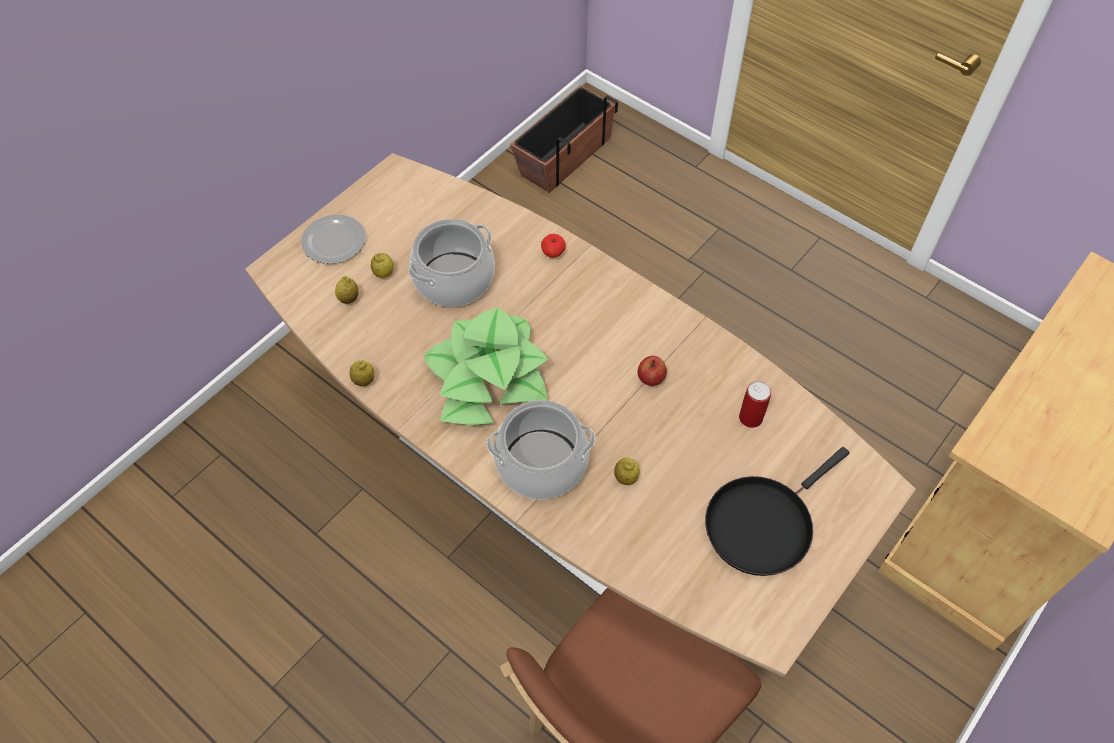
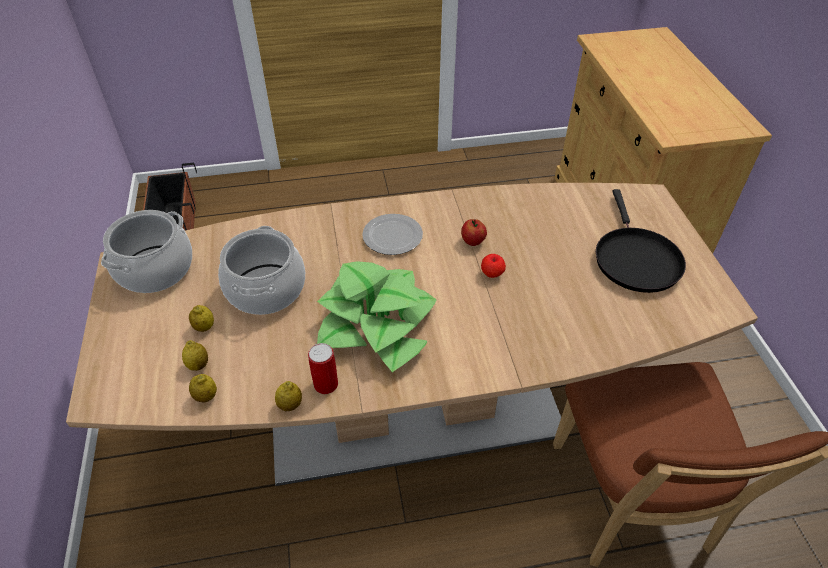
camera: 50 degrees left, 10 degrees down
plate [301,214,366,264] -> plate moved to [362,214,423,255]
cooking pot [487,400,595,499] -> cooking pot moved to [101,210,192,293]
apple [541,234,566,258] -> apple moved to [481,254,506,278]
lemon [614,458,640,485] -> lemon moved to [189,374,217,402]
can [739,381,771,428] -> can moved to [308,343,338,394]

